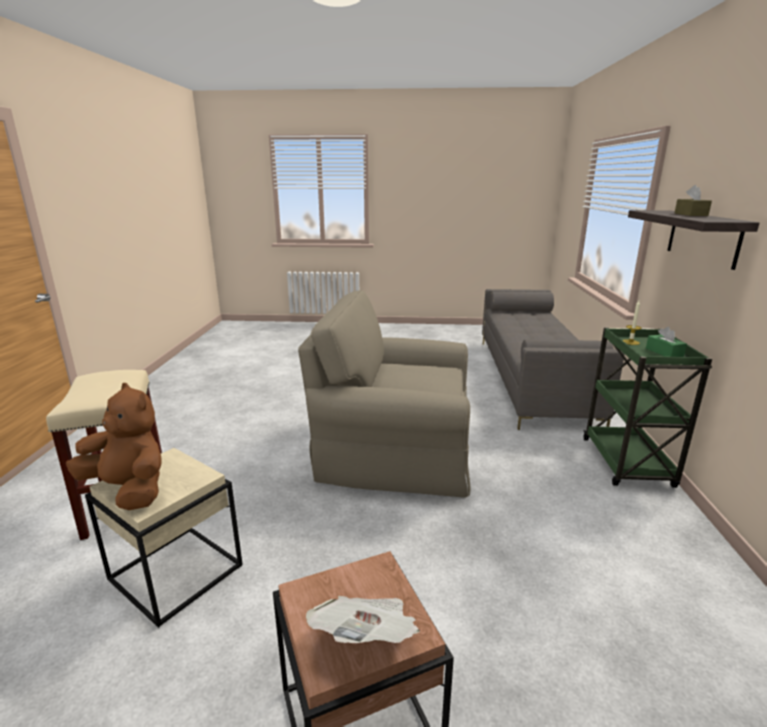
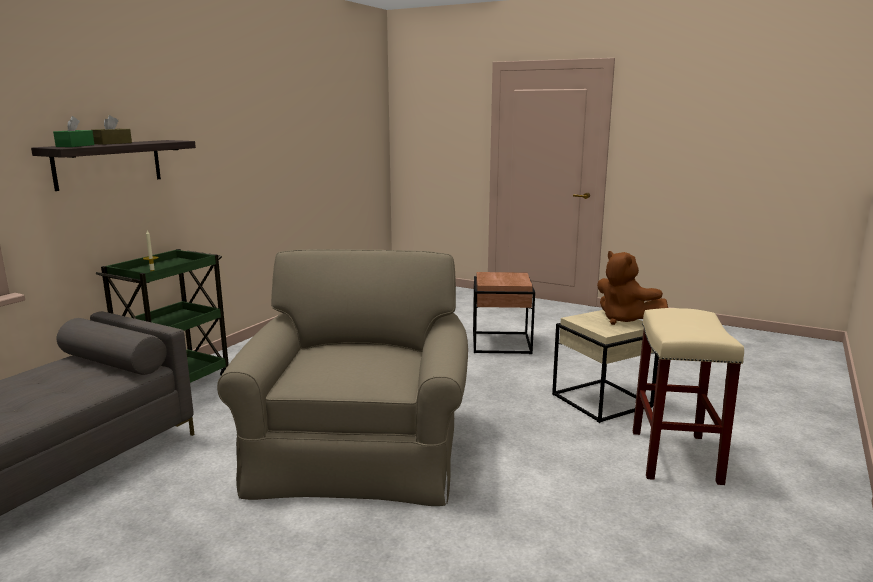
camera: 155 degrees left, 5 degrees down
beige armchair [298,290,470,498] -> beige armchair turned 120 degrees counterclockwise [217,249,468,506]
newspaper [306,596,420,643] -> none
green tissue box [646,327,687,357] -> green tissue box moved to [53,116,94,147]

